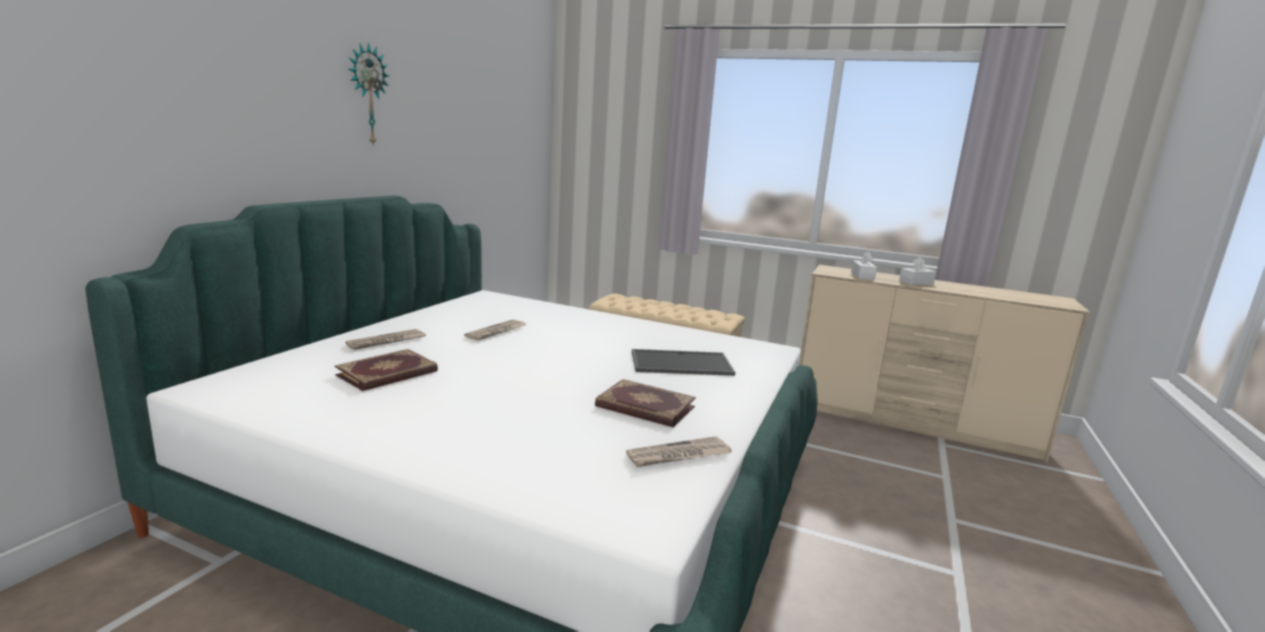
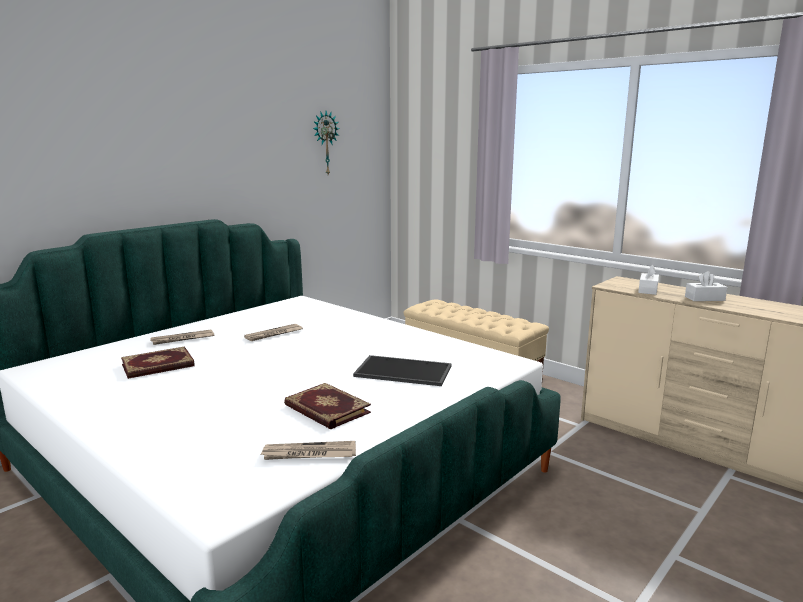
camera: 20 degrees right, 0 degrees up
wall clock [348,43,390,144] -> wall clock moved to [313,111,340,174]

